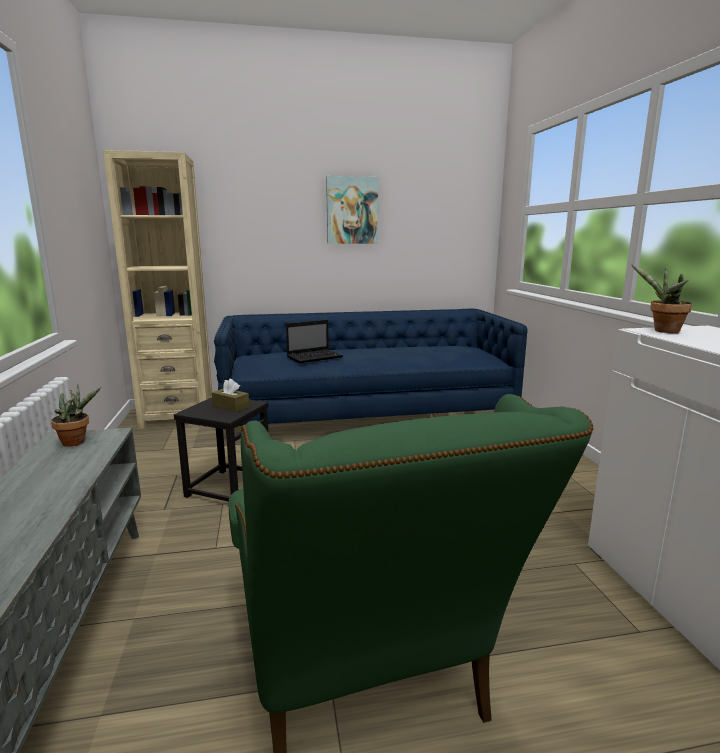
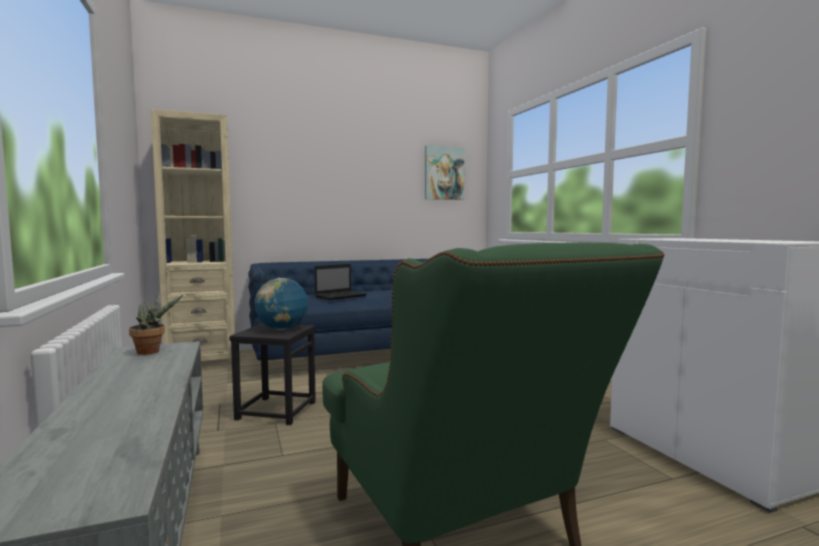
camera: 10 degrees left, 10 degrees down
brown tissue box [211,379,249,412] -> globe [254,278,308,330]
picture [326,176,378,244] -> picture moved to [425,145,465,200]
potted plant [631,264,692,333] -> none

